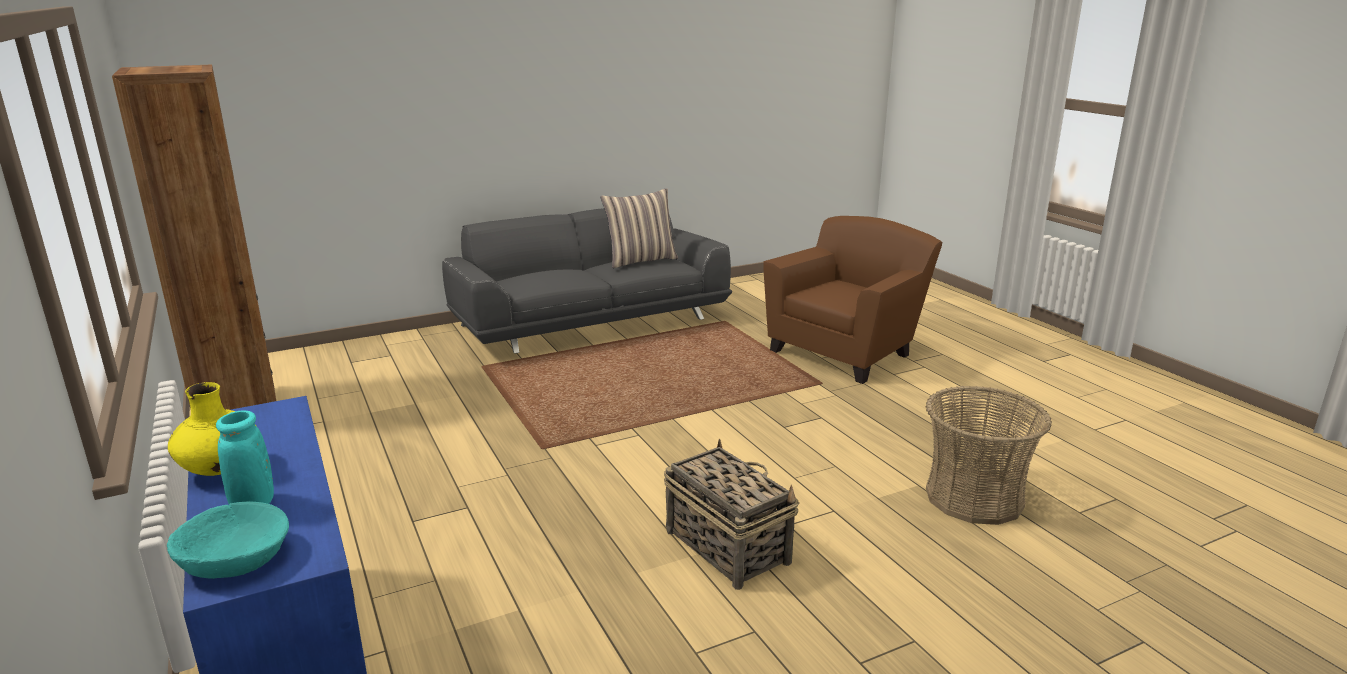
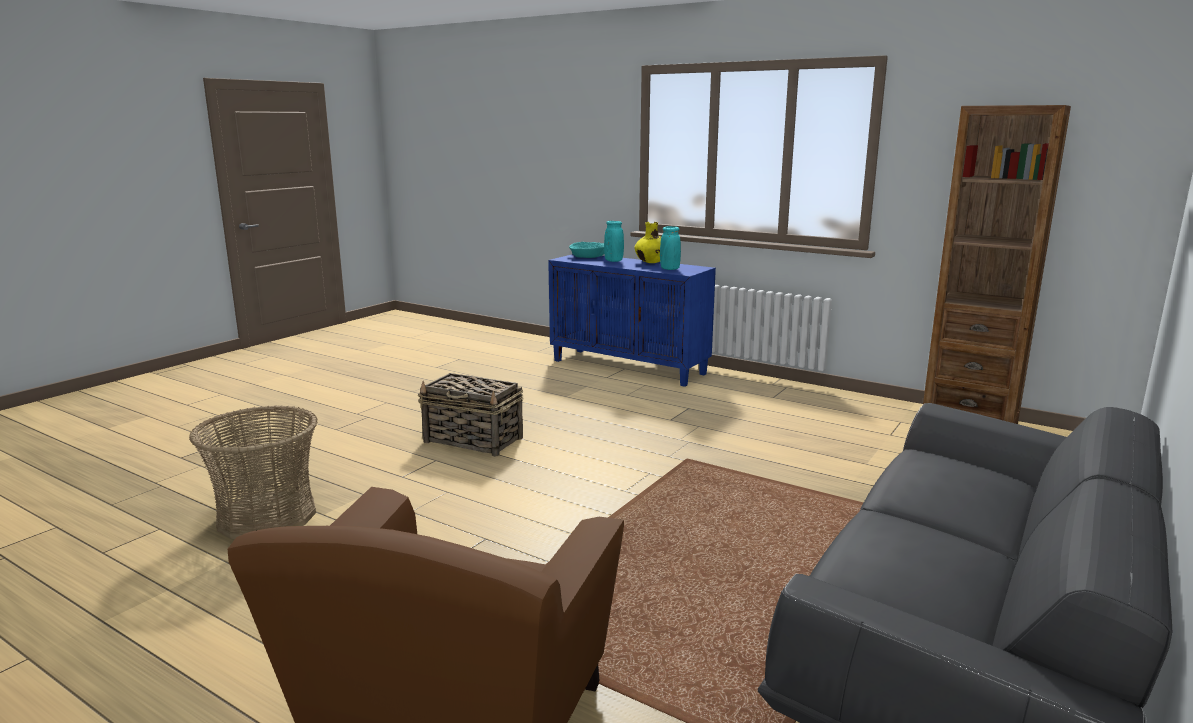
camera: 150 degrees right, 5 degrees down
pillow [600,188,678,268] -> none
none -> turquoise vase [660,226,681,270]

